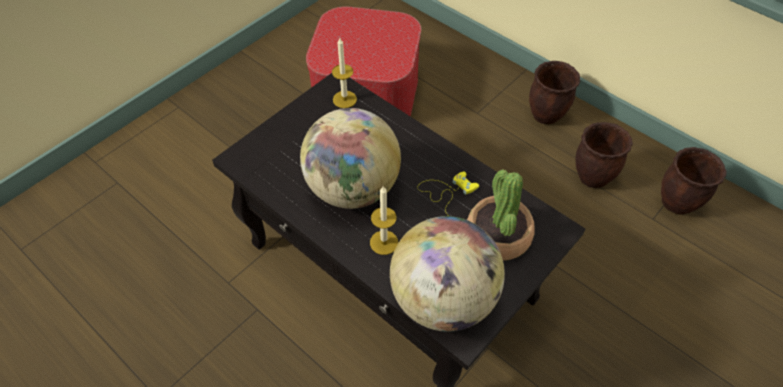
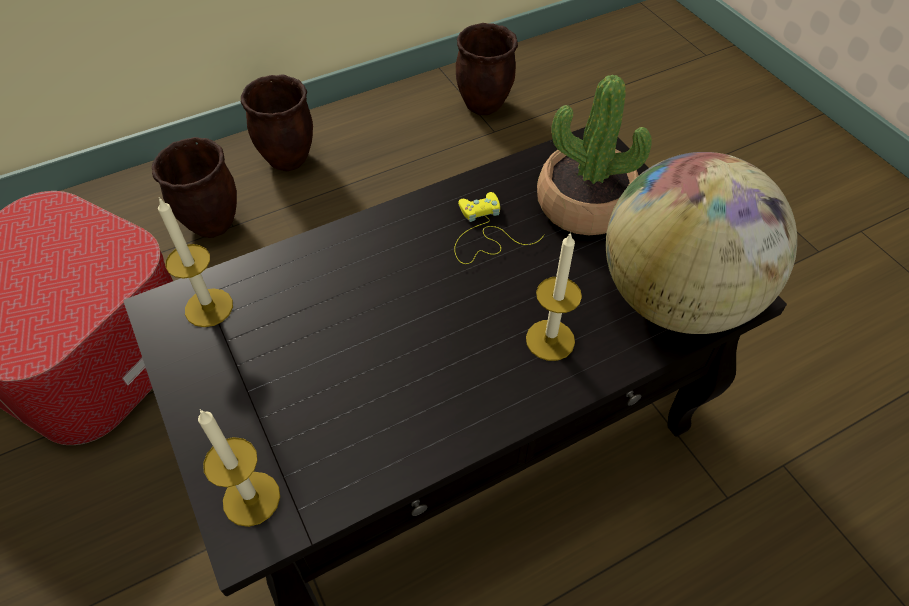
camera: 70 degrees left, 0 degrees up
globe [300,108,401,209] -> none
brown planter [575,122,633,188] -> brown planter moved to [152,137,237,238]
none -> candle [198,409,280,527]

